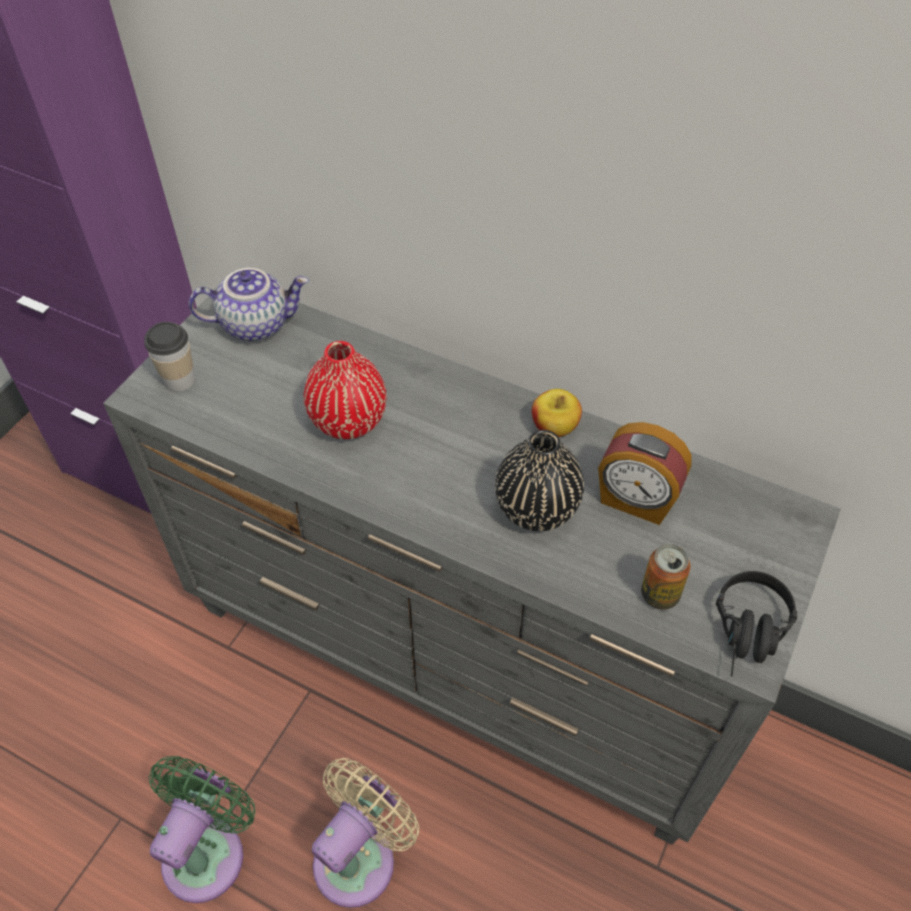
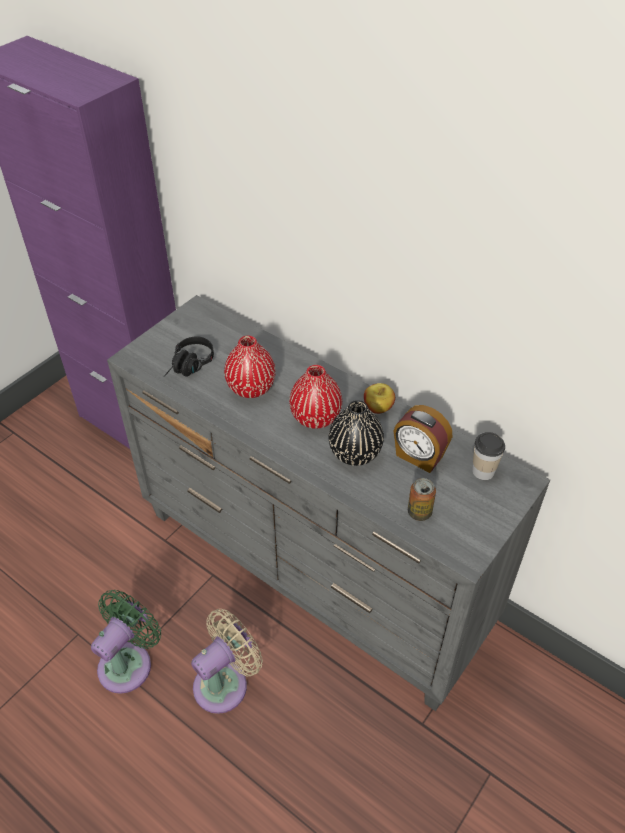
camera: 10 degrees right, 5 degrees down
cup [144,322,195,392] -> cup moved to [472,432,505,480]
teapot [189,268,309,342] -> none
black headphones [716,571,797,676] -> black headphones moved to [164,336,214,377]
none -> red vase [289,365,342,429]

